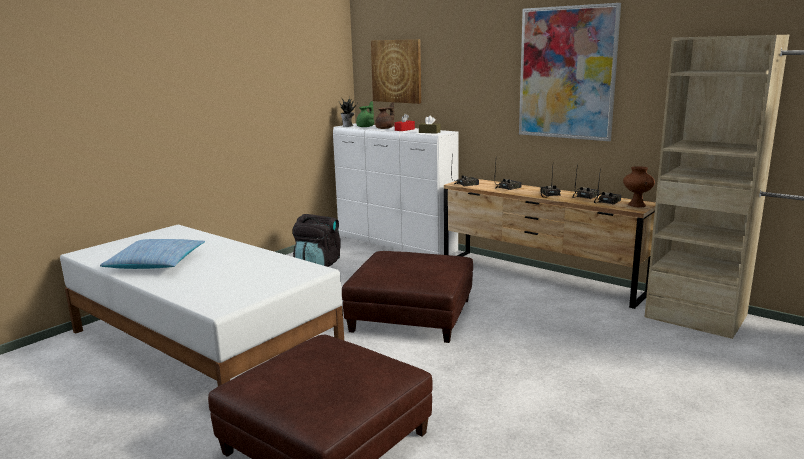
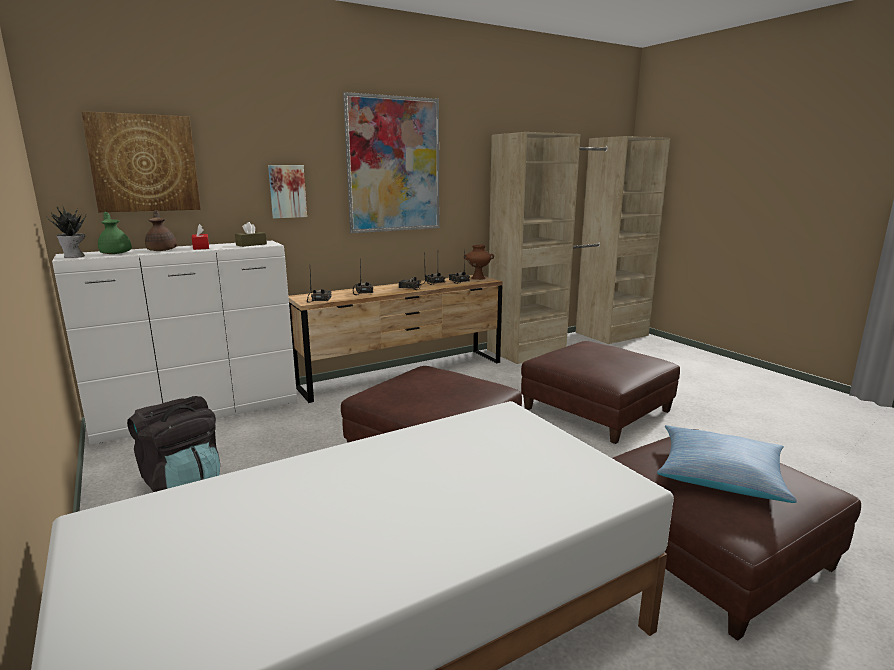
camera: 70 degrees left, 0 degrees up
pillow [100,239,205,269] -> pillow moved to [657,425,797,503]
none -> picture [268,165,307,219]
none -> brown ottoman [521,341,680,444]

